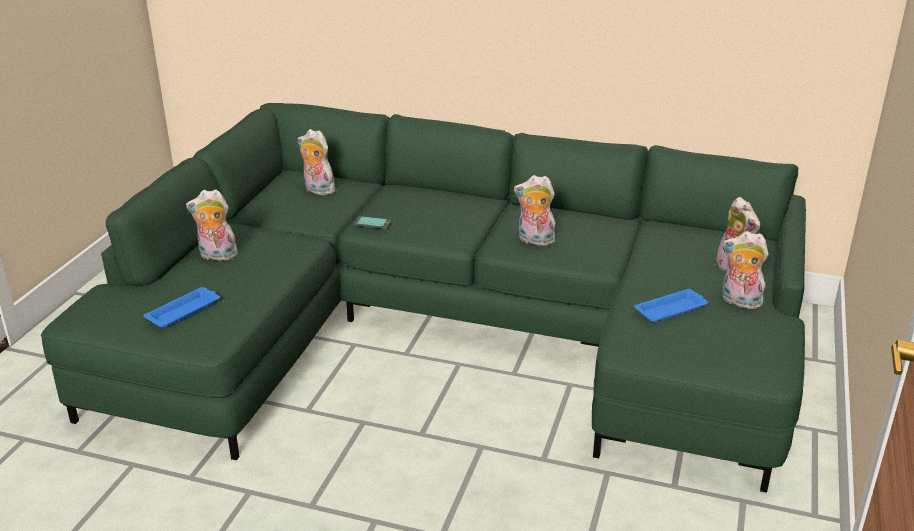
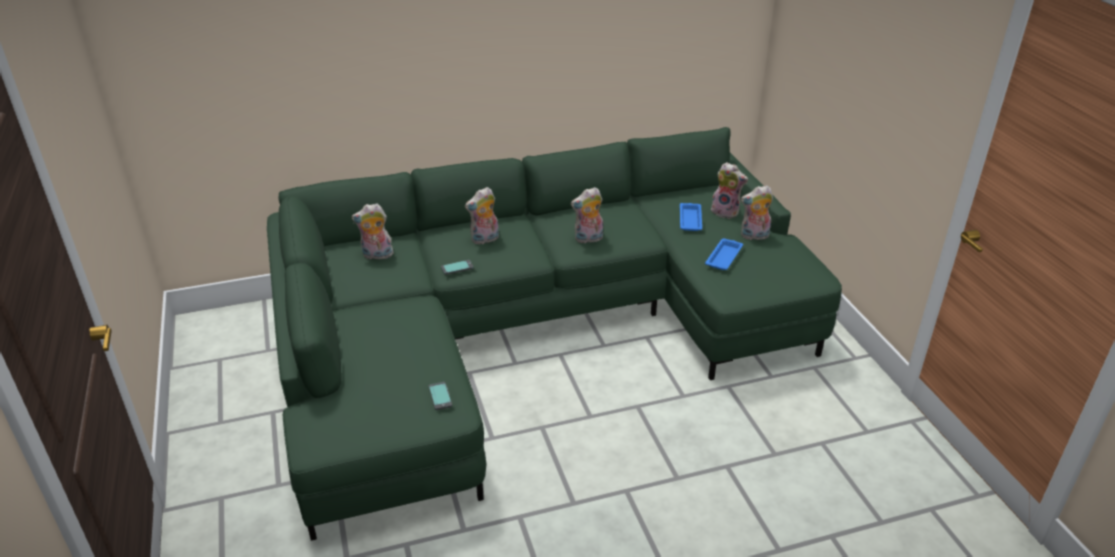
camera: 35 degrees left, 5 degrees up
blue tray [144,287,220,328] -> blue tray moved to [680,203,702,231]
plush toy [186,189,238,261] -> plush toy moved to [465,187,499,244]
none -> phone [428,382,452,410]

